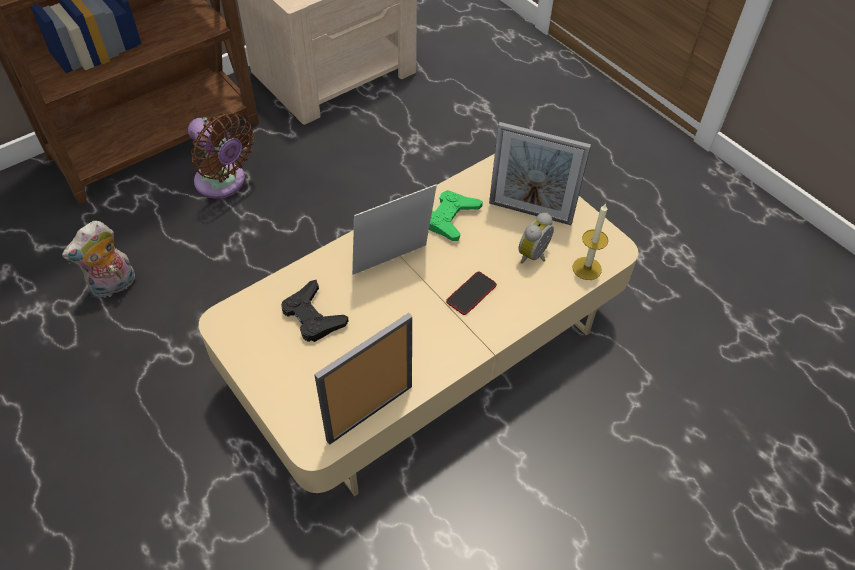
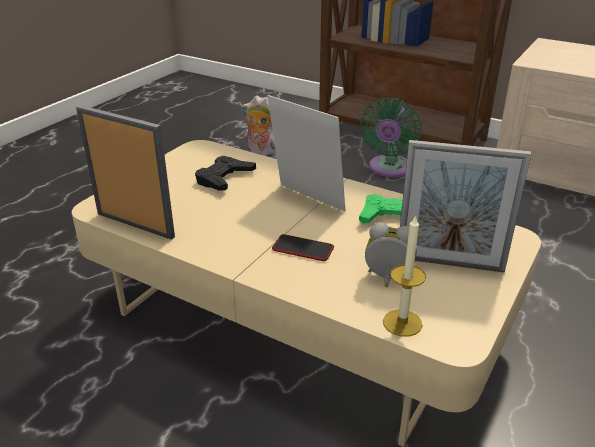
camera: 70 degrees right, 20 degrees down
brown fan [188,112,254,198] -> green fan [360,98,421,177]
picture frame [489,122,591,225] -> picture frame turned 75 degrees counterclockwise [400,140,531,273]

